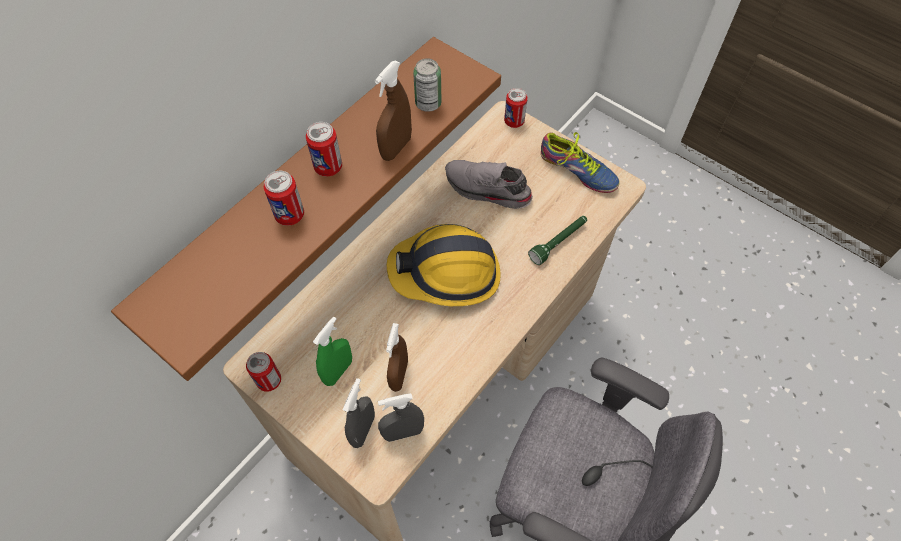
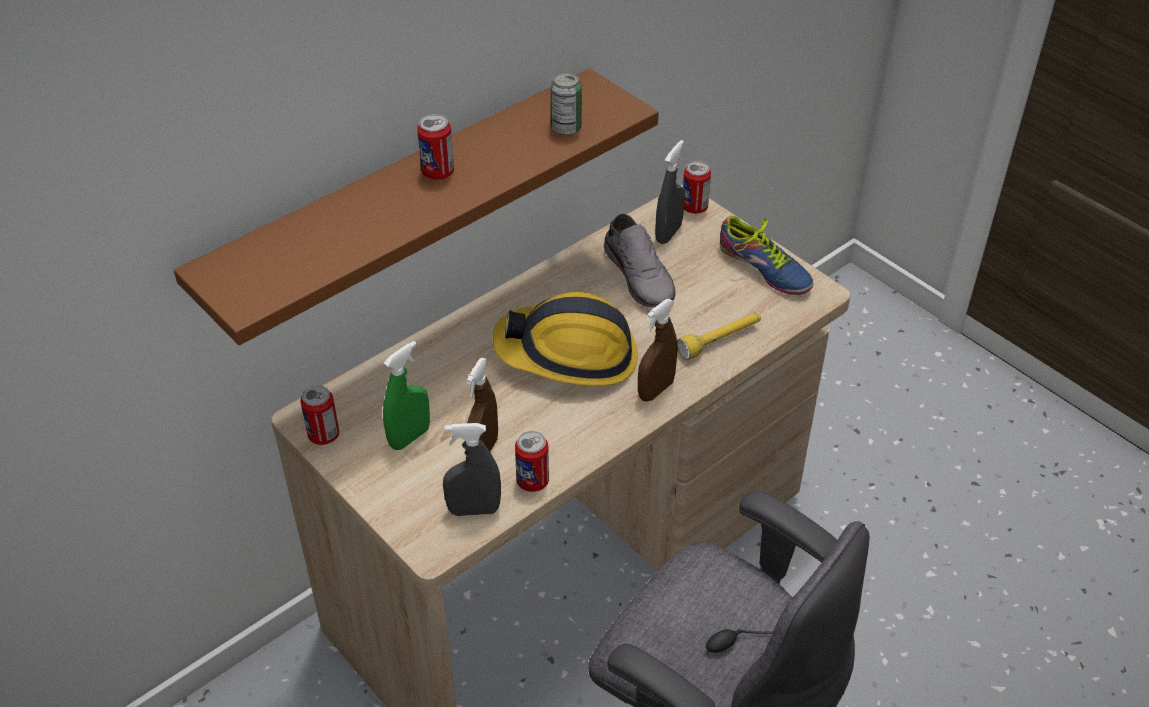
camera: 10 degrees right, 15 degrees down
can [264,171,304,226] -> can moved to [515,431,549,492]
grey spray bottle [343,378,375,448] -> grey spray bottle moved to [655,140,685,244]
brown spray bottle [375,61,412,161] -> brown spray bottle moved to [638,299,678,402]
grey shoe [445,160,533,209] -> grey shoe turned 150 degrees counterclockwise [604,214,675,307]
green flashlight [528,216,587,265] -> yellow flashlight [677,312,761,360]

